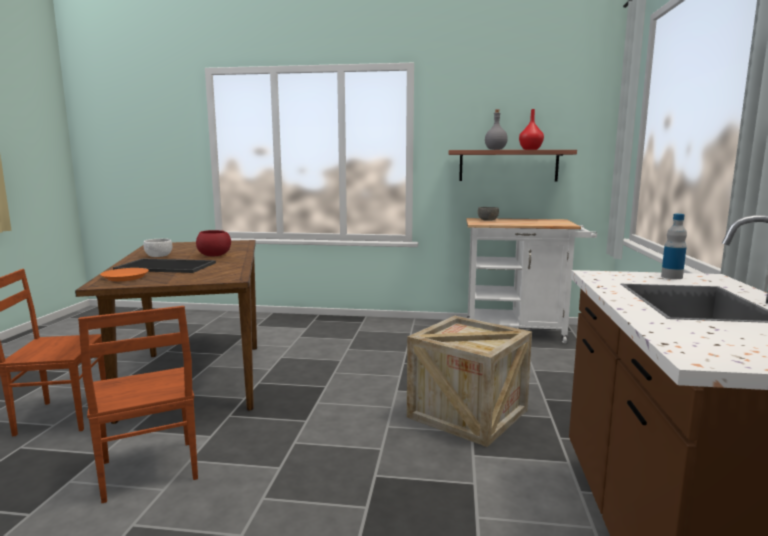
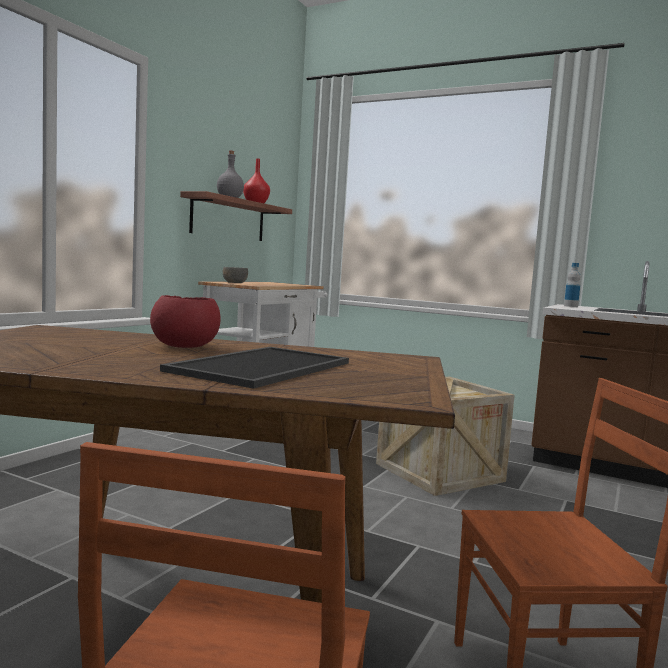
camera: 70 degrees left, 5 degrees down
orange plate [100,268,149,281] -> none
white bowl [143,238,172,257] -> none

